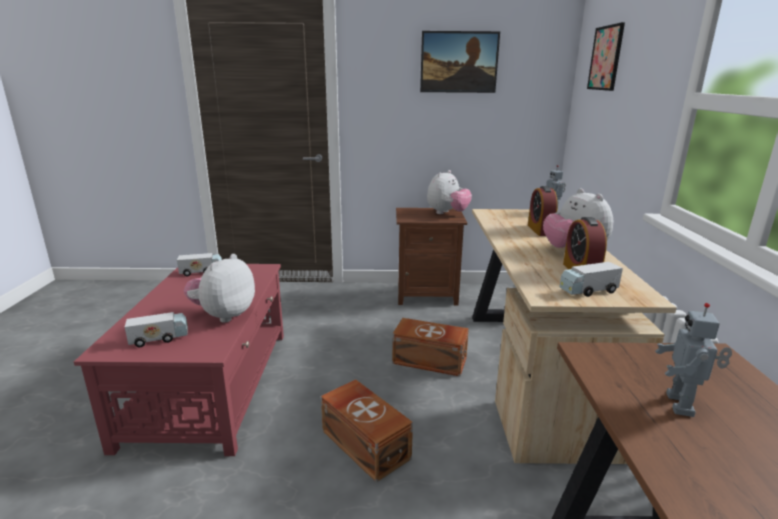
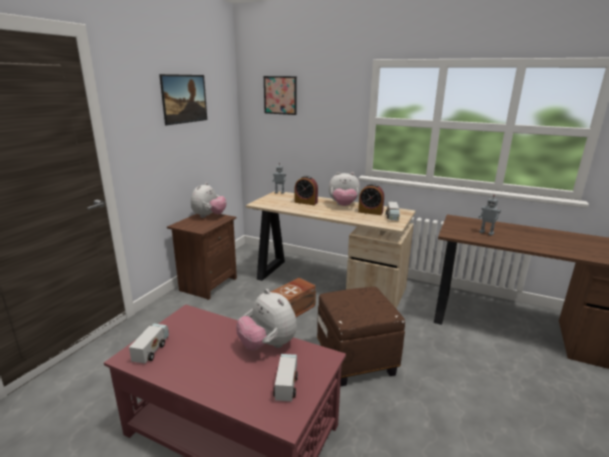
camera: 65 degrees left, 0 degrees up
brown storage box [321,379,413,482] -> brown ottoman [317,287,405,386]
plush toy [427,170,472,214] -> plush toy turned 45 degrees clockwise [191,182,227,218]

